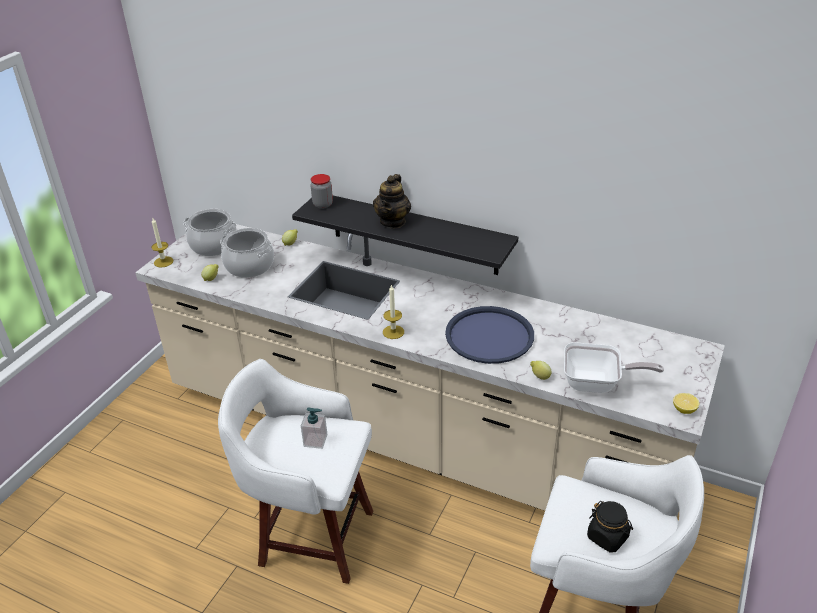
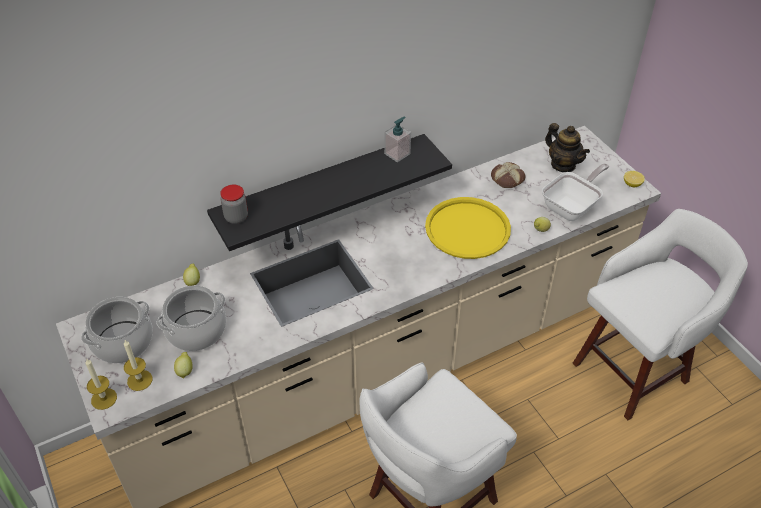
camera: 55 degrees left, 10 degrees up
soap dispenser [301,408,327,449] -> soap dispenser moved to [384,116,411,162]
teapot [373,174,411,229] -> teapot moved to [545,123,590,172]
candle [383,284,404,339] -> candle moved to [124,340,152,391]
blue tray [445,306,534,364] -> yellow tray [425,197,511,259]
black jar [587,501,633,553] -> none
none -> bread [491,162,526,188]

